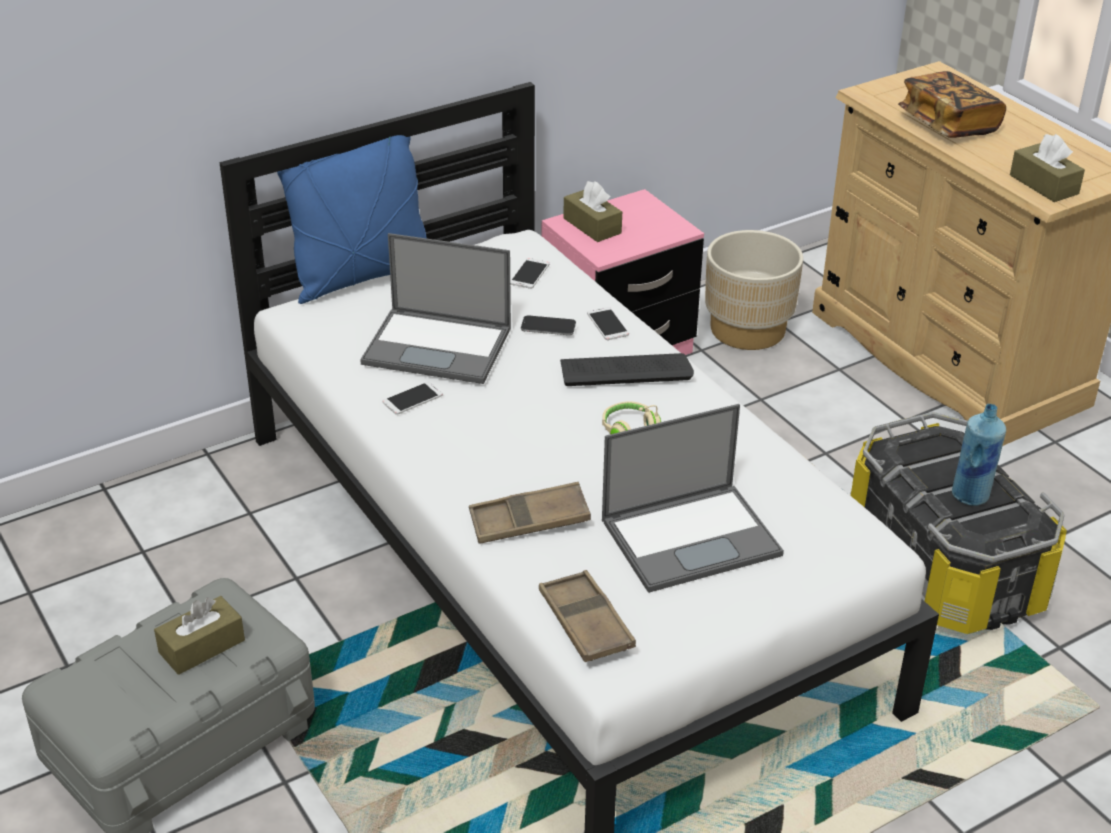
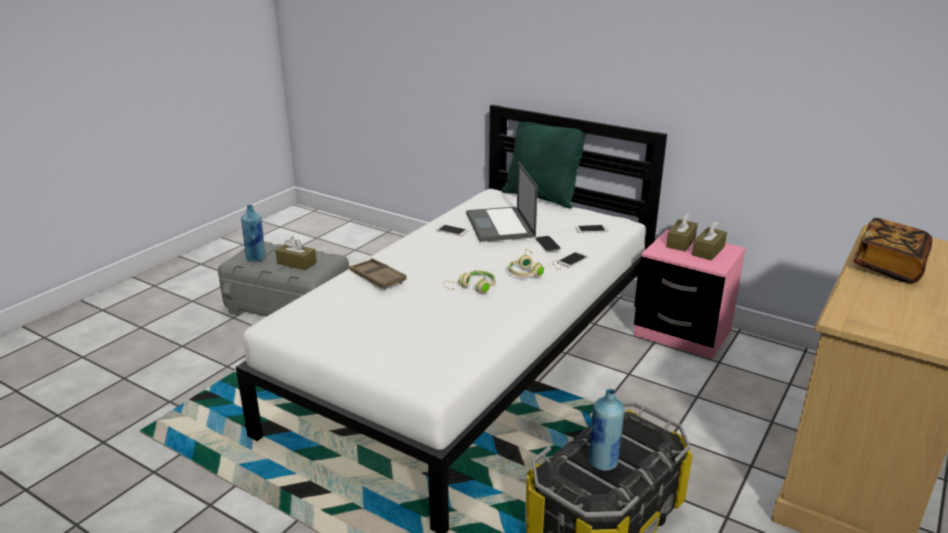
camera: 65 degrees right, 10 degrees down
blue pillow [277,135,426,304] -> green pillow [502,121,587,209]
brown tray [539,570,636,662] -> none
keyboard [560,353,694,386] -> beige headphones [508,249,561,277]
laptop [602,404,784,593] -> none
beige planter [705,230,803,350] -> none
brown tissue box [1010,134,1085,202] -> brown tissue box moved to [692,221,727,260]
none -> blue bottle [241,205,266,262]

